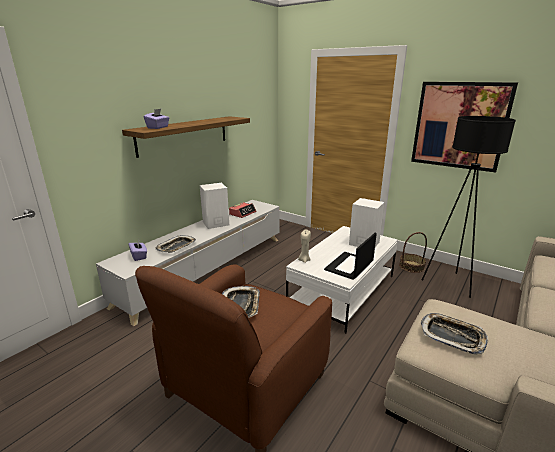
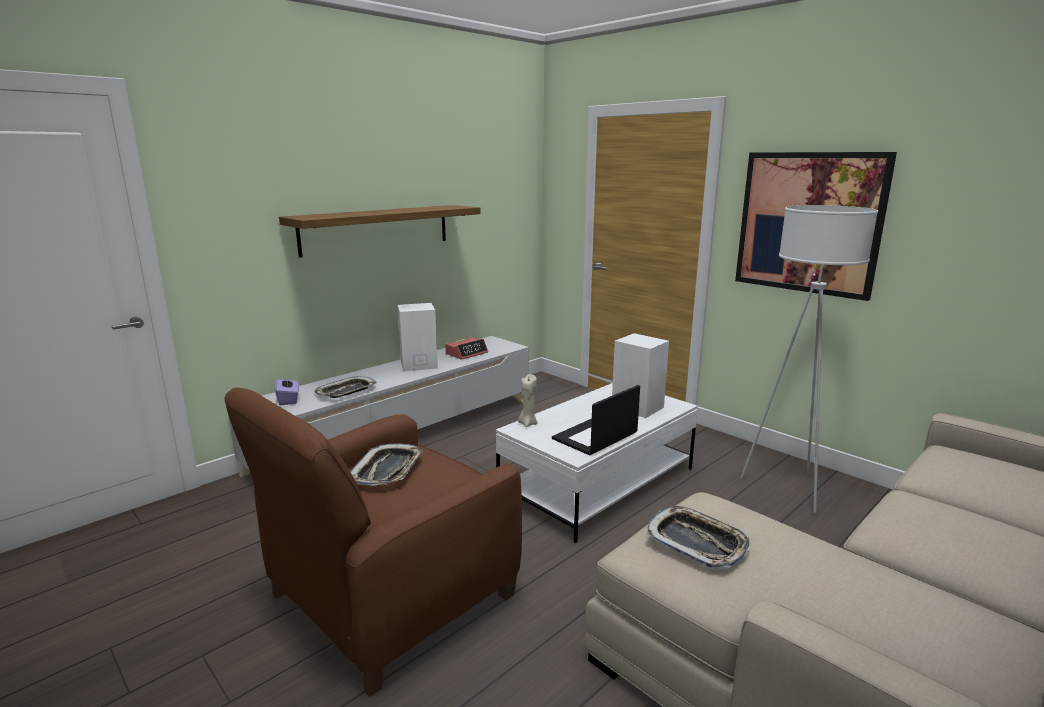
camera: 10 degrees right, 5 degrees down
purple tissue box [144,109,169,129] -> none
basket [399,232,427,273] -> none
black floor lamp [422,116,516,298] -> white floor lamp [740,205,878,513]

